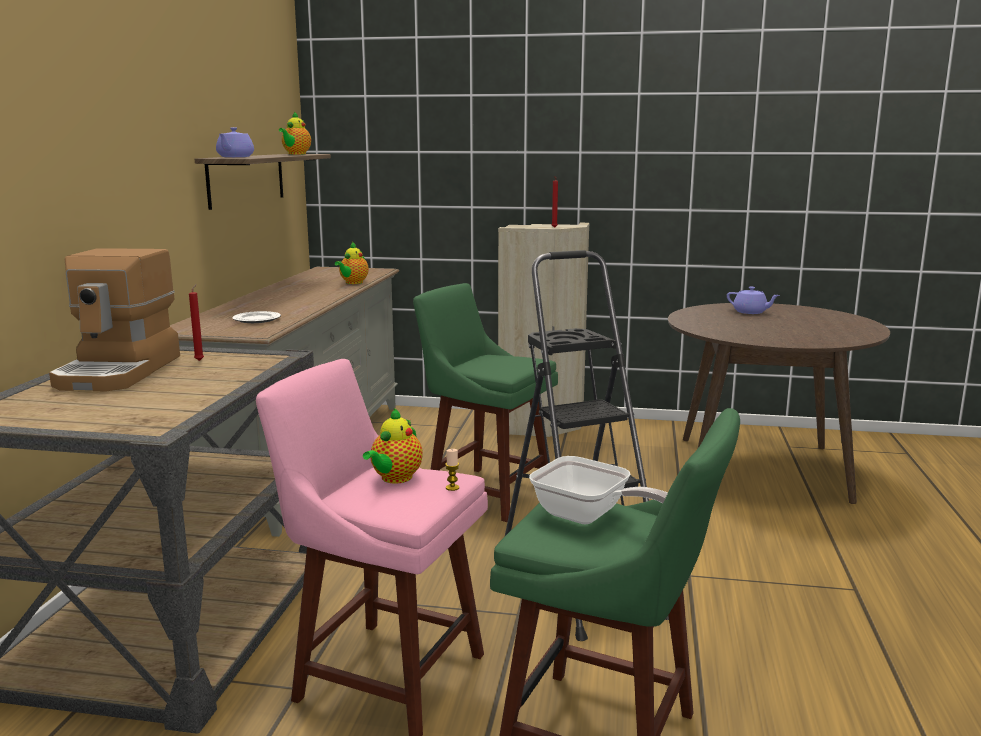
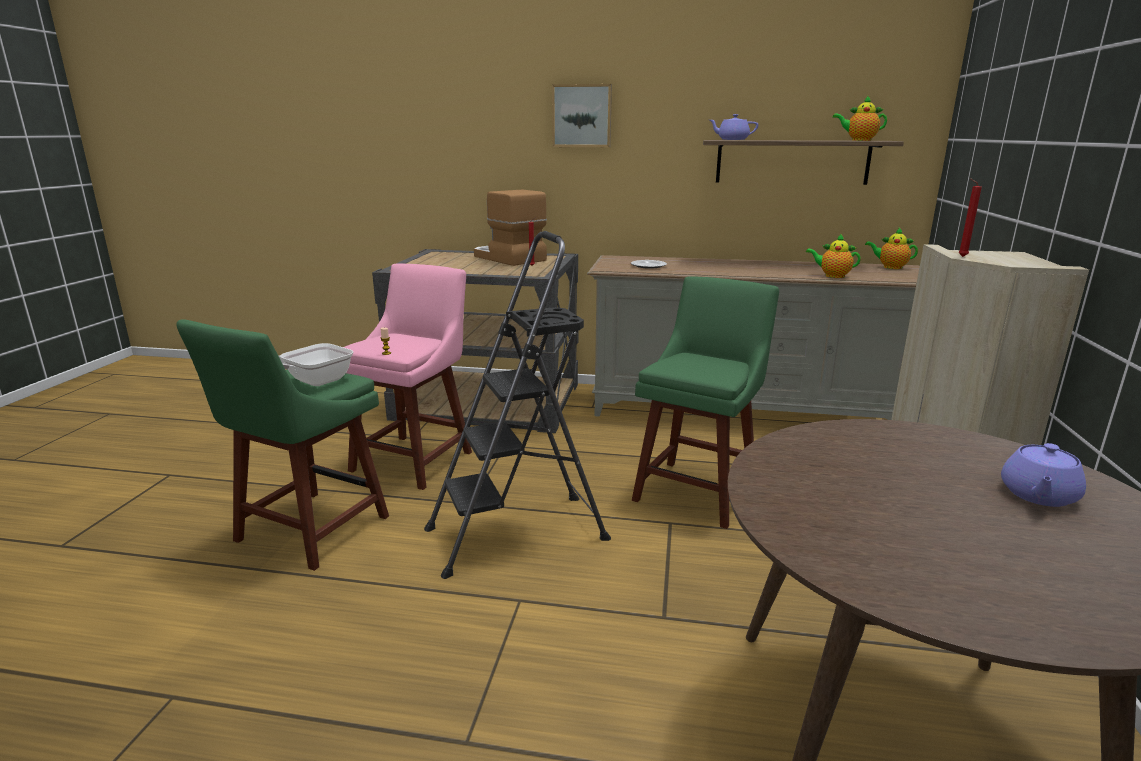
camera: 90 degrees right, 5 degrees up
coffee machine [49,248,180,391] -> coffee machine turned 45 degrees clockwise [474,190,547,266]
teapot [363,408,423,484] -> teapot moved to [865,228,918,269]
none -> picture [552,84,612,147]

